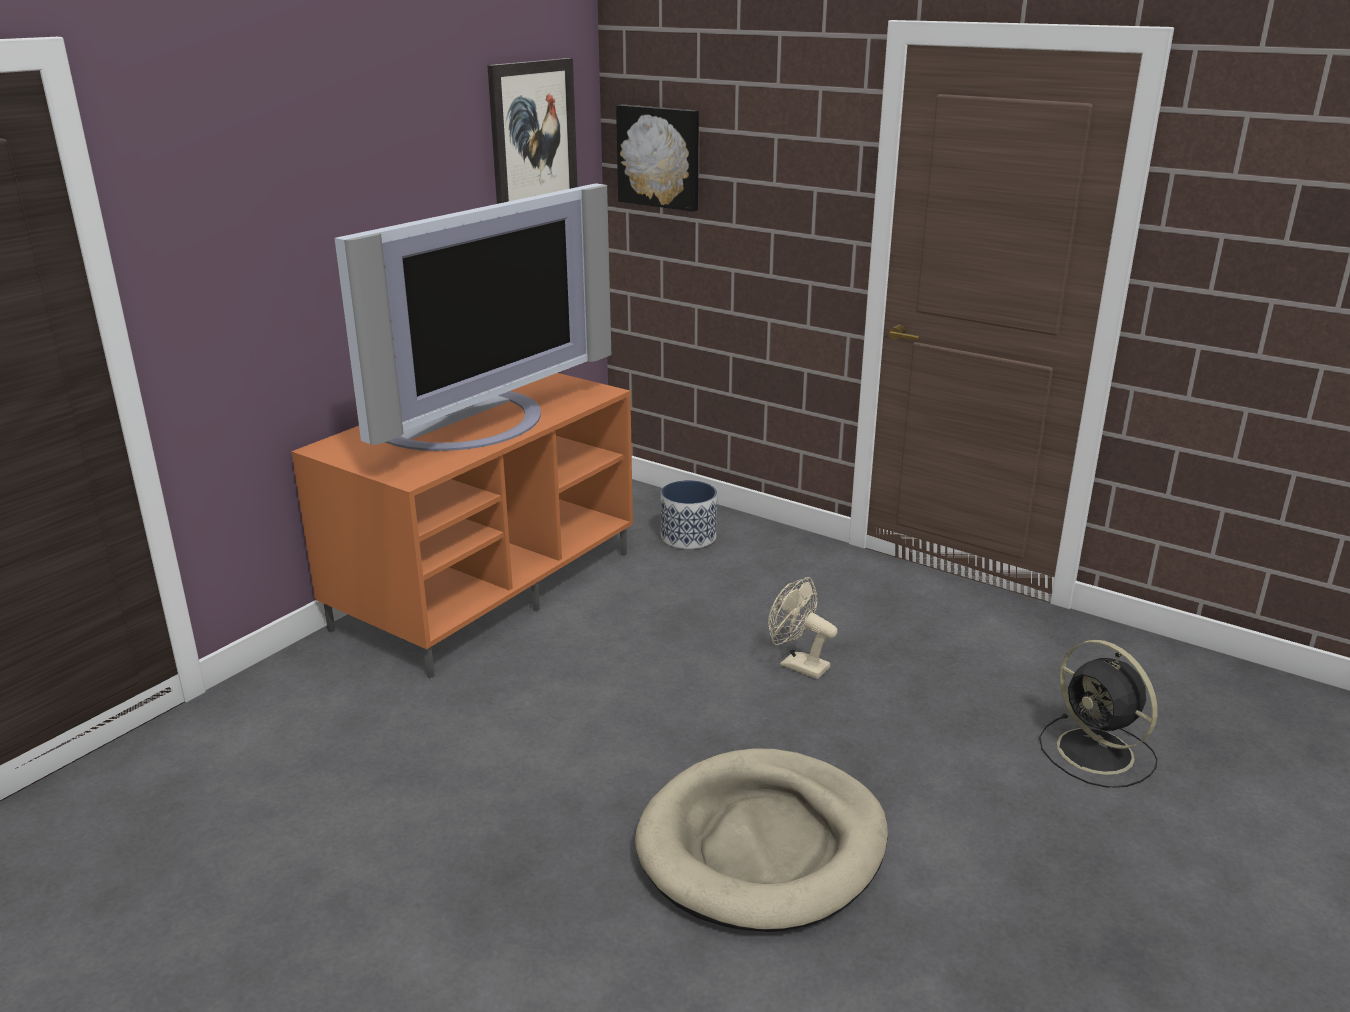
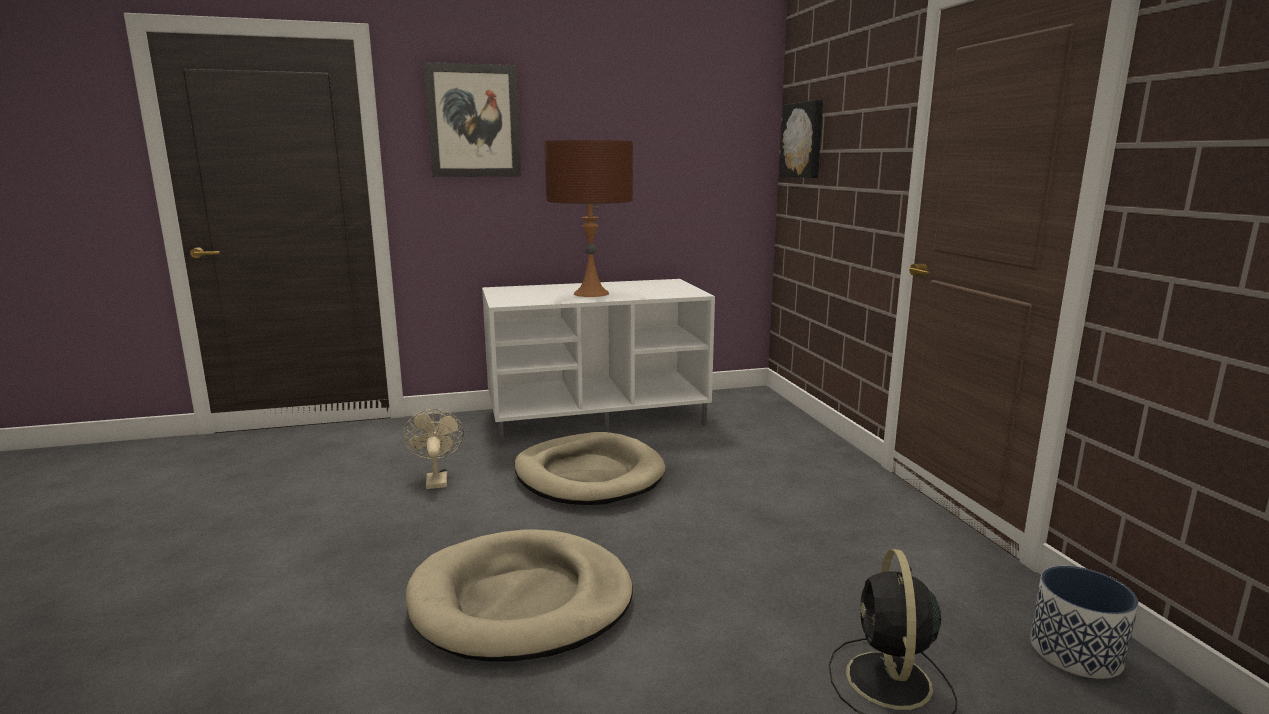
camera: 40 degrees right, 10 degrees down
orange tv stand [291,373,633,679] -> white tv stand [482,279,715,446]
television [335,183,611,451] -> brown table lamp [544,140,633,297]
picture [487,58,578,204] -> picture moved to [424,62,521,177]
planter [661,480,717,549] -> planter moved to [1030,566,1138,679]
beige fan [768,577,838,679] -> beige fan moved to [403,409,464,489]
none -> beige dog bed [514,432,666,505]

